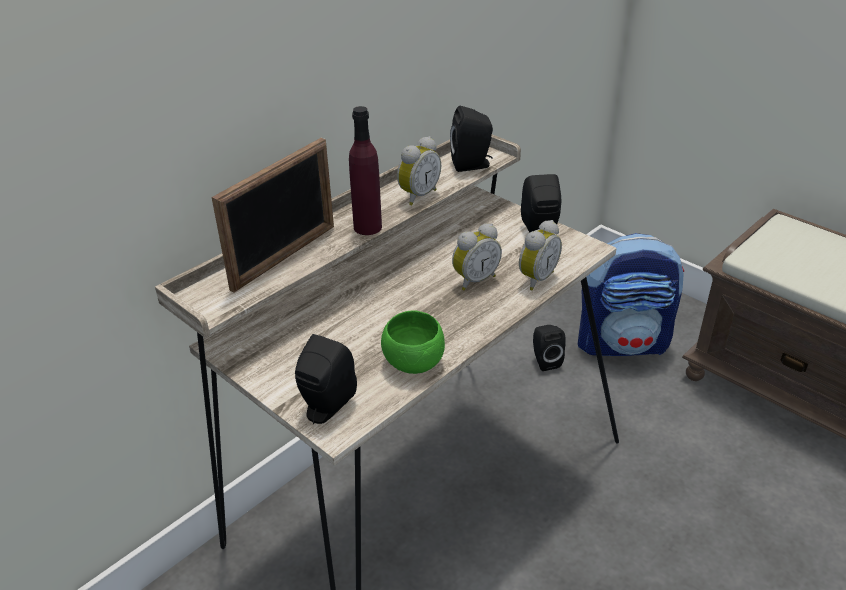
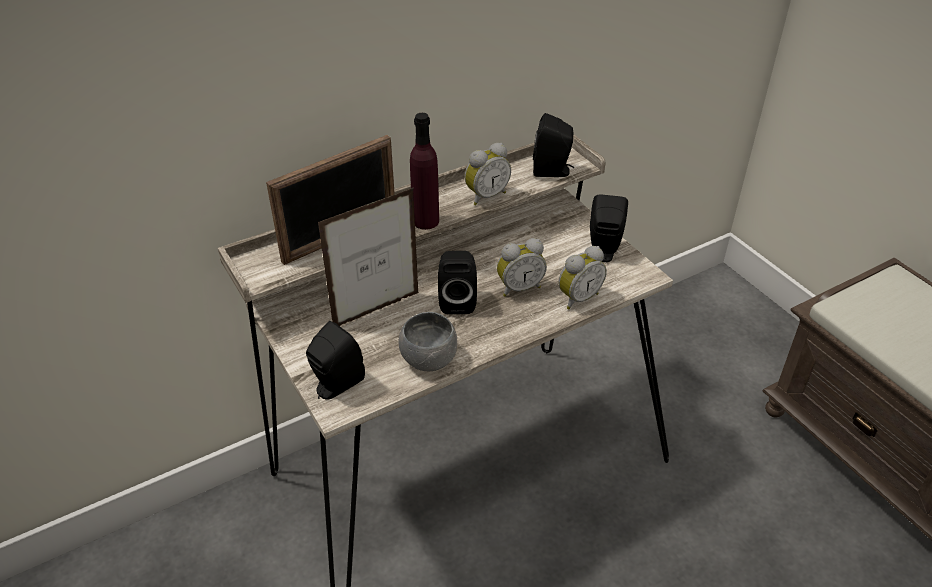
camera: 15 degrees right, 5 degrees up
green bowl [381,311,445,374] -> grey bowl [399,312,457,371]
black speaker [533,325,566,371] -> black speaker moved to [438,251,477,314]
backpack [578,233,684,356] -> none
none -> picture frame [318,187,419,326]

